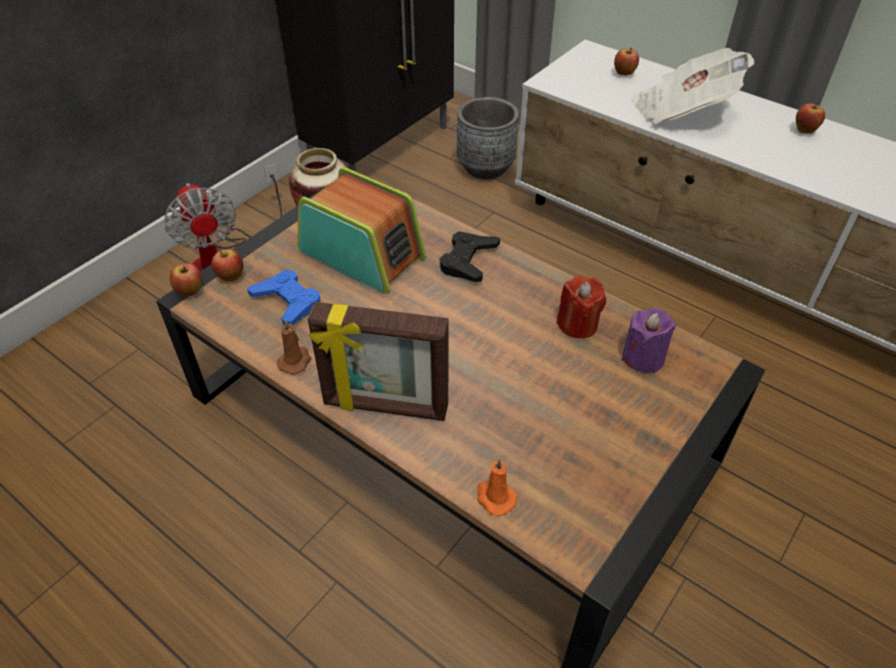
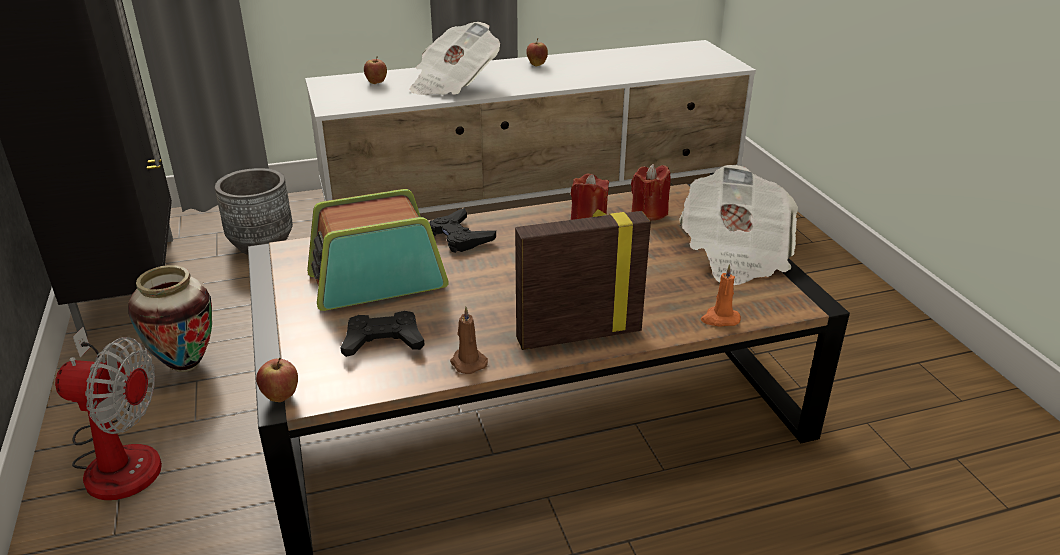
camera: 55 degrees left, 15 degrees down
apple [212,248,243,282] -> none
blue game controller [247,269,321,326] -> black game controller [340,311,425,357]
picture frame [308,302,448,421] -> picture frame turned 150 degrees counterclockwise [515,209,651,350]
purple candle [622,308,676,373] -> red candle [631,164,671,221]
none -> newspaper [679,165,798,285]

